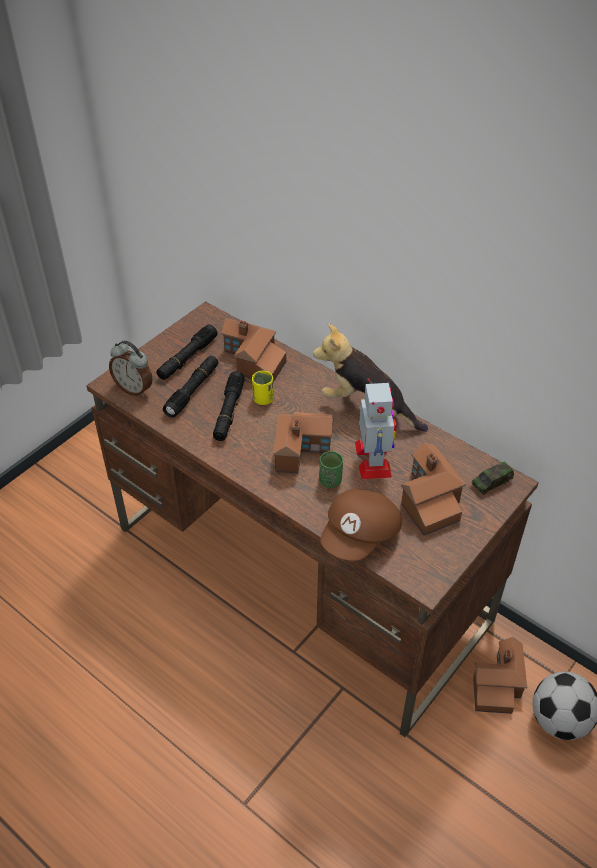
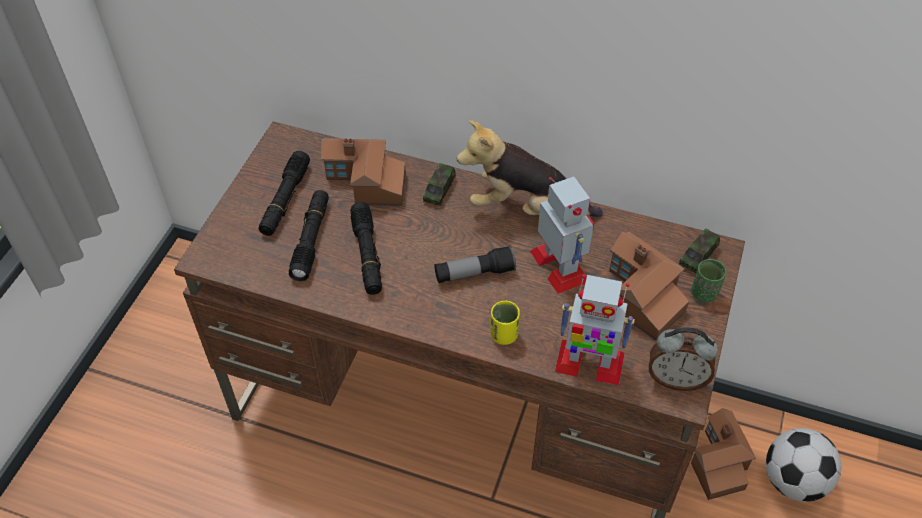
camera: 20 degrees left, 5 degrees up
alarm clock [109,340,153,397] -> alarm clock moved to [649,327,718,391]
yellow cup [252,371,274,405] -> yellow cup moved to [490,301,520,345]
toy house [273,412,334,473] -> flashlight [434,245,516,283]
green cup [319,451,343,488] -> green cup moved to [691,259,726,302]
brown cap [320,489,402,561] -> toy robot [555,274,635,385]
none -> toy car [423,163,456,206]

